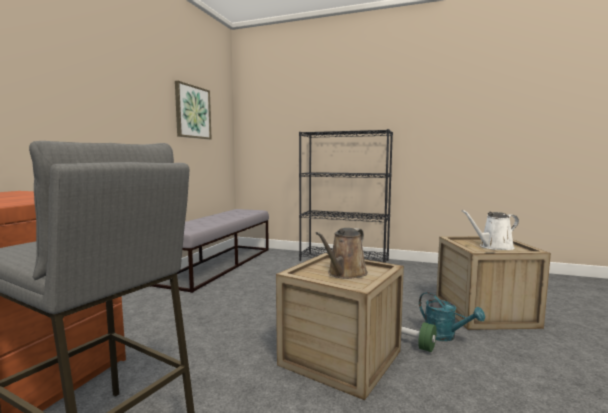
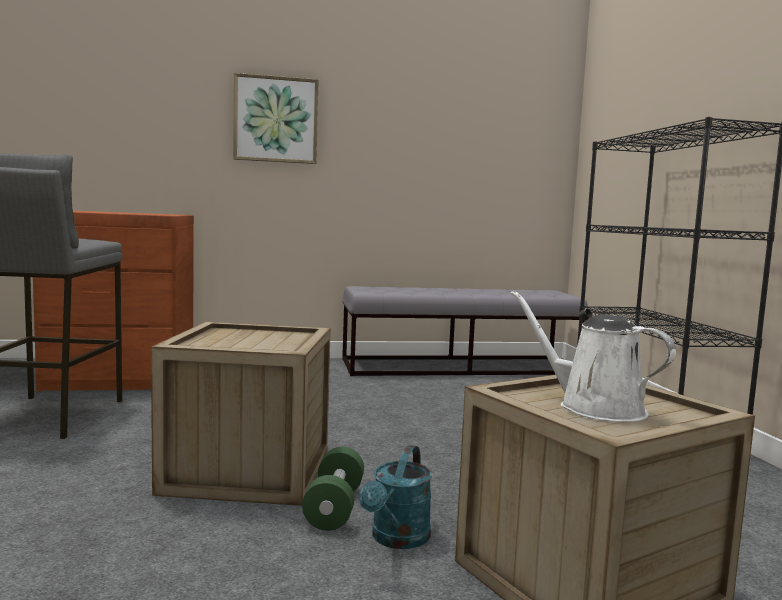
camera: 60 degrees right, 0 degrees up
picture [175,81,212,139] -> picture moved to [233,73,319,164]
brown watering can [316,228,368,279] -> none

